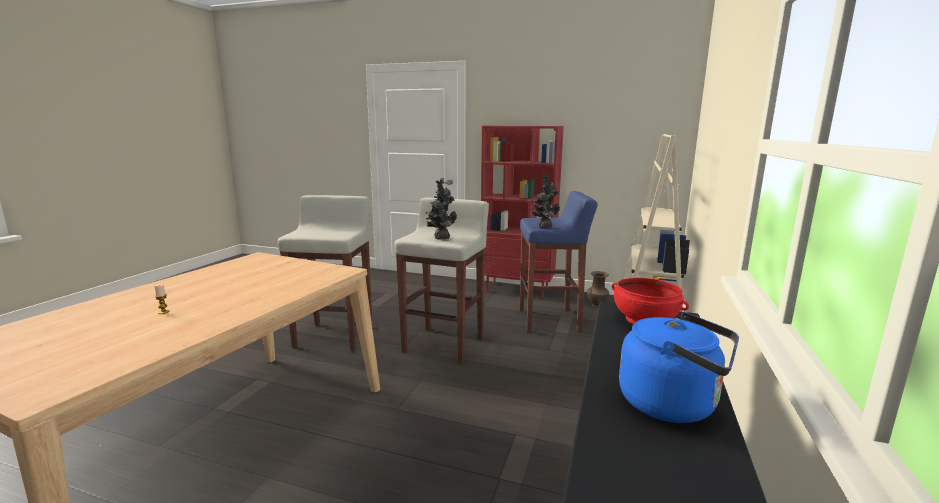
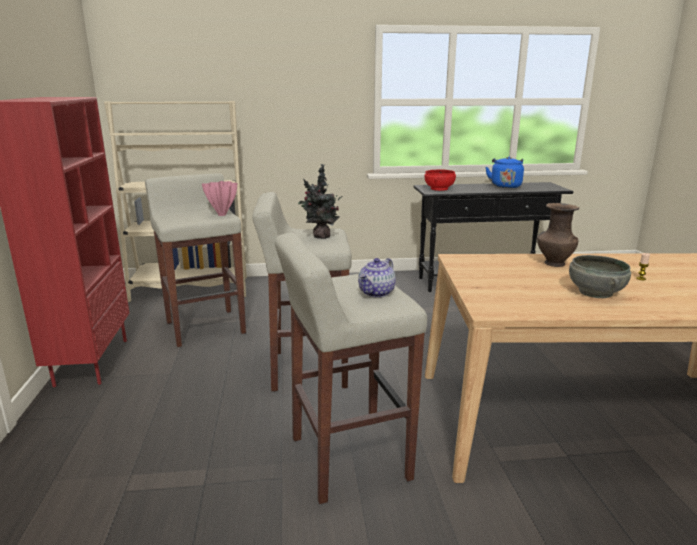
camera: 115 degrees left, 5 degrees up
blue stool [520,191,598,332] -> beige stool [145,173,246,347]
potted plant [531,173,560,228] -> pink vase [202,181,237,216]
brown vase [587,271,609,307] -> brown vase moved to [537,203,579,267]
none -> teapot [358,258,396,297]
none -> grey bowl [569,255,631,298]

